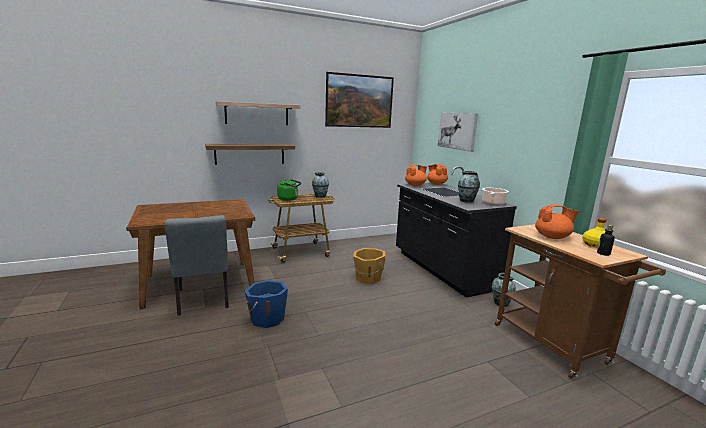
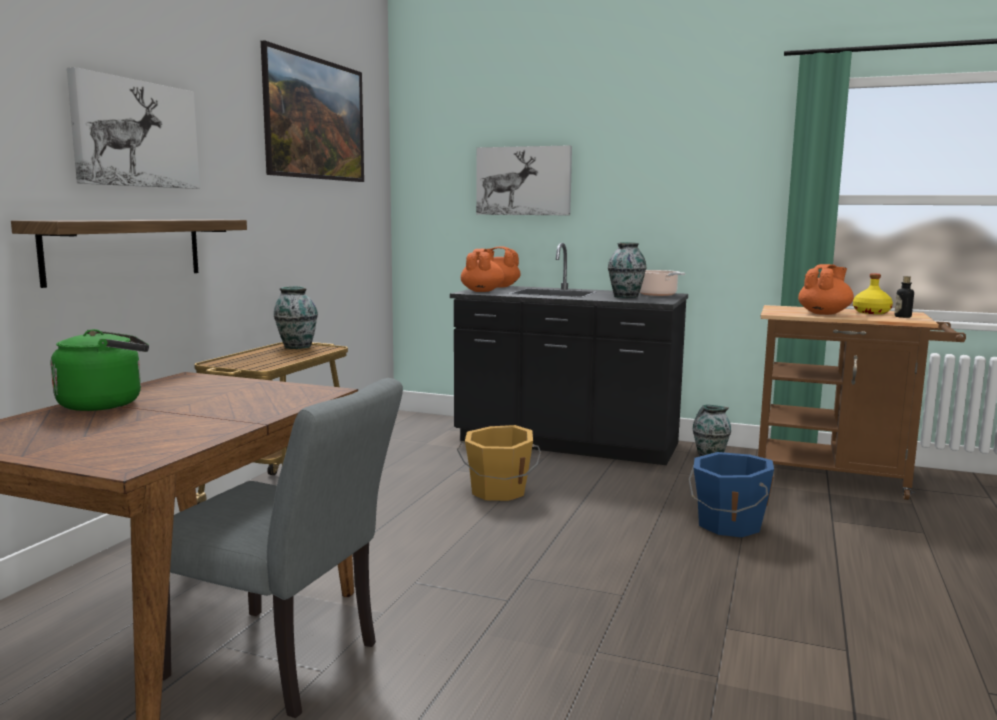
camera: 45 degrees left, 5 degrees down
shelf [216,101,300,125] -> picture [67,67,200,189]
blue bucket [245,280,288,328] -> blue bucket moved to [689,452,774,537]
green kettle [277,179,301,201] -> green kettle moved to [51,329,149,411]

